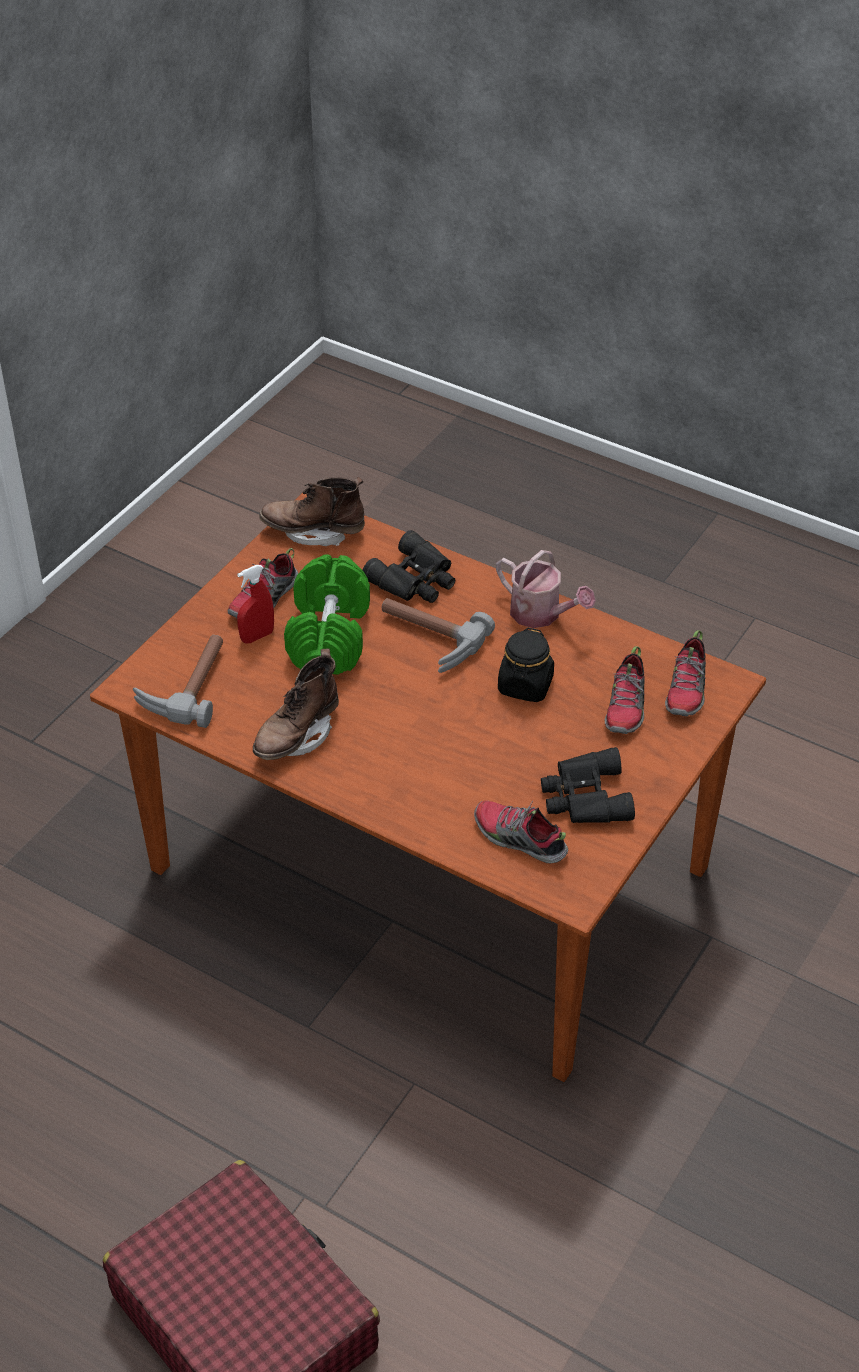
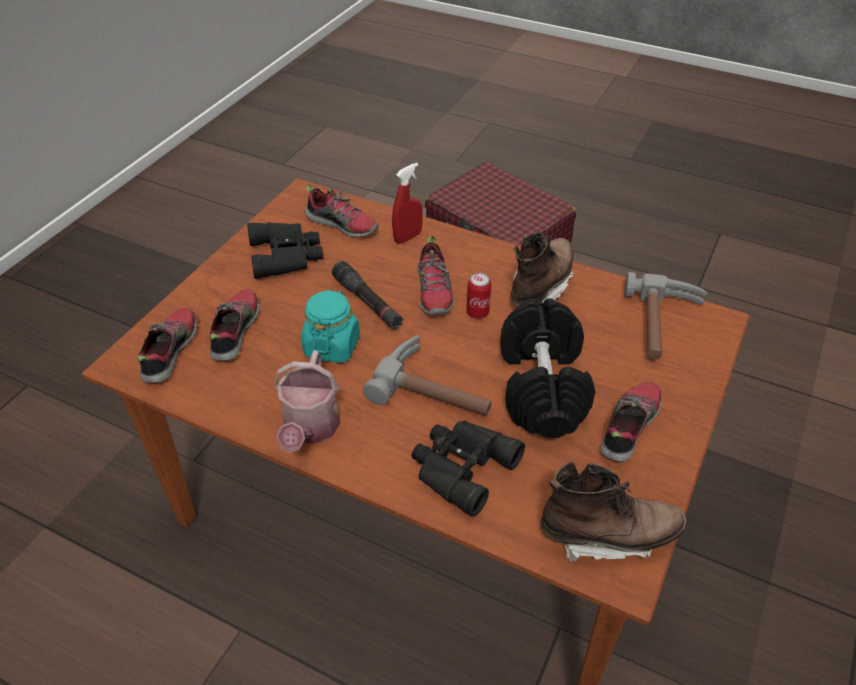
camera: 175 degrees right, 0 degrees up
red spray bottle [237,565,274,644] -> red spray bottle moved to [392,163,423,244]
green dumbbell [284,554,370,675] -> black dumbbell [500,298,595,438]
watering can [496,550,596,628] -> watering can turned 120 degrees counterclockwise [273,351,340,453]
black jar [498,628,554,702] -> turquoise jar [301,289,360,363]
none -> black flashlight [332,261,403,329]
none -> shoe [418,236,455,315]
none -> can [466,273,491,319]

